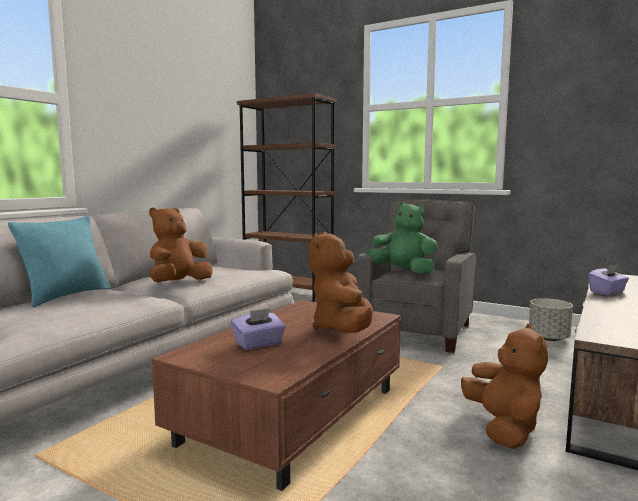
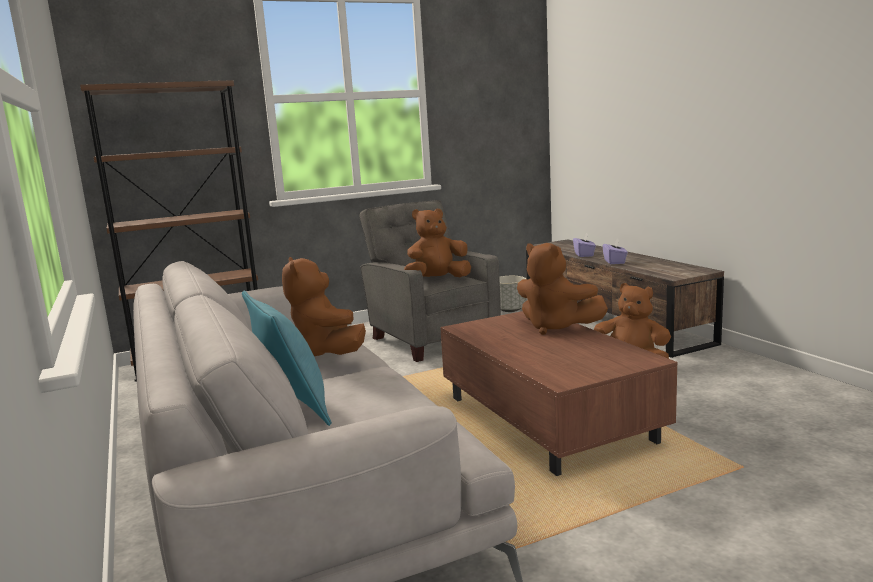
camera: 55 degrees left, 5 degrees up
purple tissue box [231,308,286,350] -> purple tissue box moved to [603,239,628,264]
green plush toy [365,202,438,275] -> brown plush toy [404,208,471,277]

